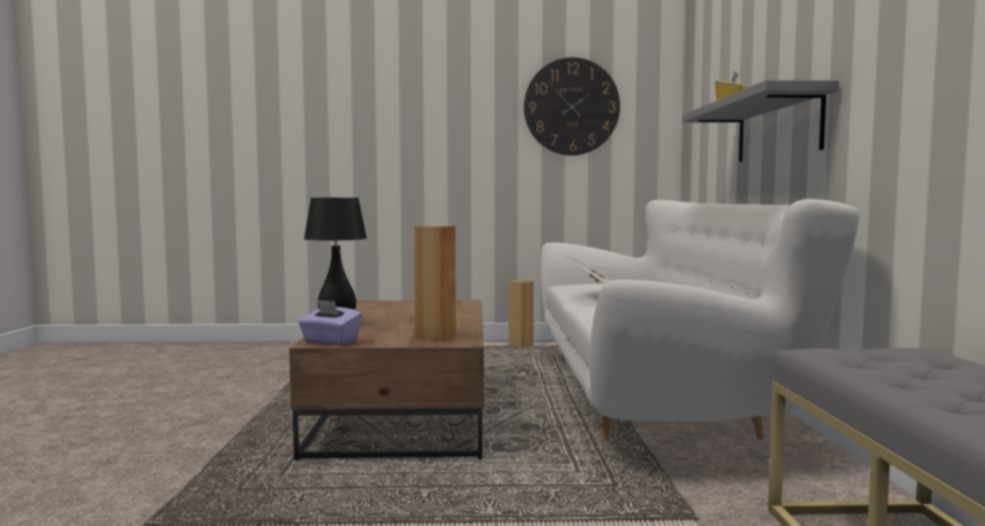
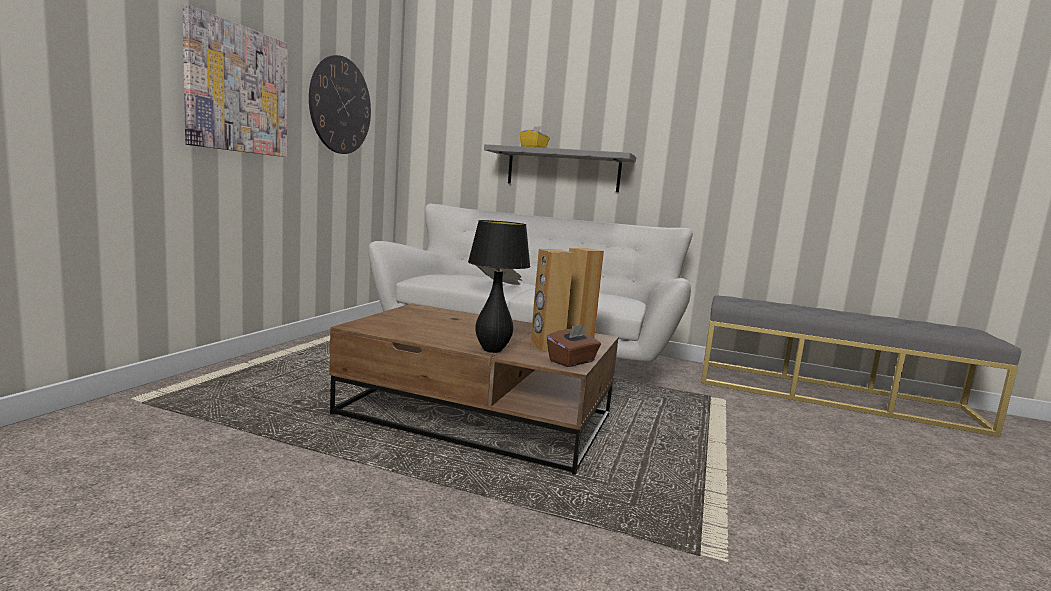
camera: 70 degrees left, 5 degrees up
purple tissue box [298,299,362,346] -> brown tissue box [547,324,601,367]
brown speaker [509,280,534,348] -> brown speaker moved to [530,249,574,352]
none -> picture [182,4,288,157]

